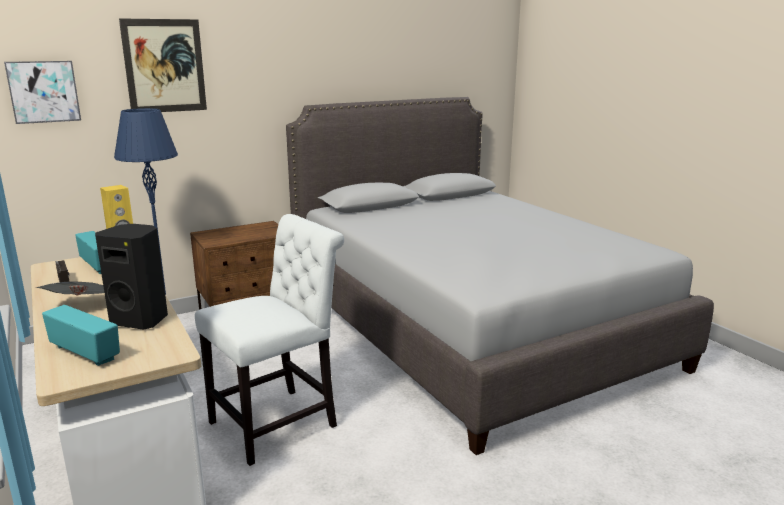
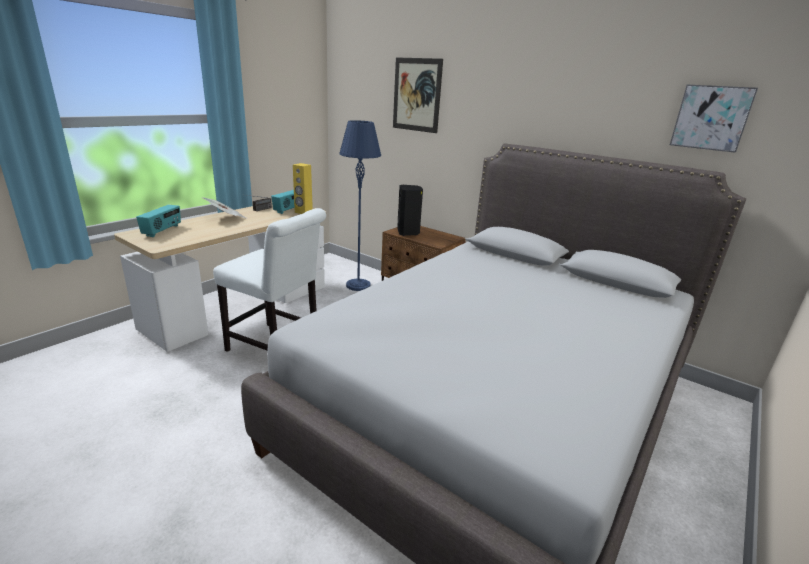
camera: 65 degrees right, 5 degrees up
picture [4,61,81,124] -> picture moved to [670,84,758,153]
black speaker [95,224,168,330] -> black speaker moved to [397,185,423,236]

